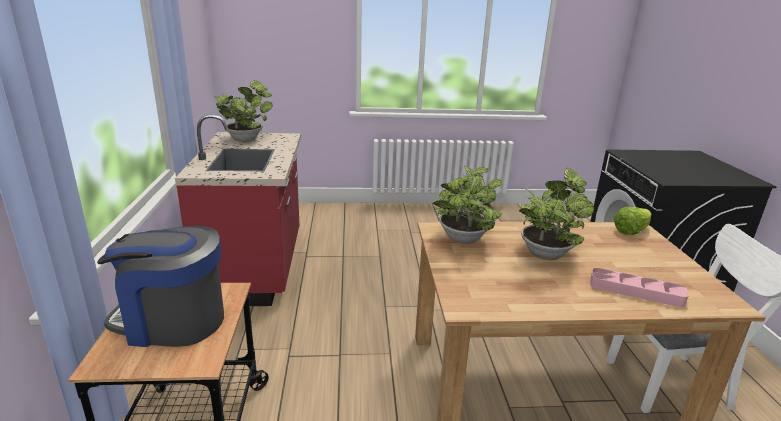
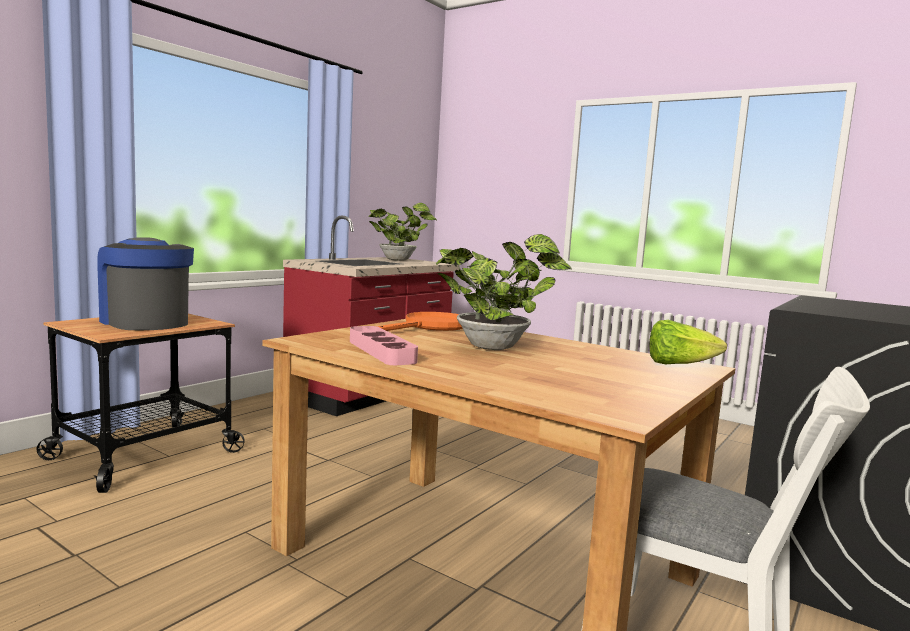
camera: 40 degrees right, 15 degrees down
potted plant [433,165,502,244] -> orange frying pan [377,312,463,331]
pink tray [590,268,689,307] -> pink tray moved to [350,326,418,365]

